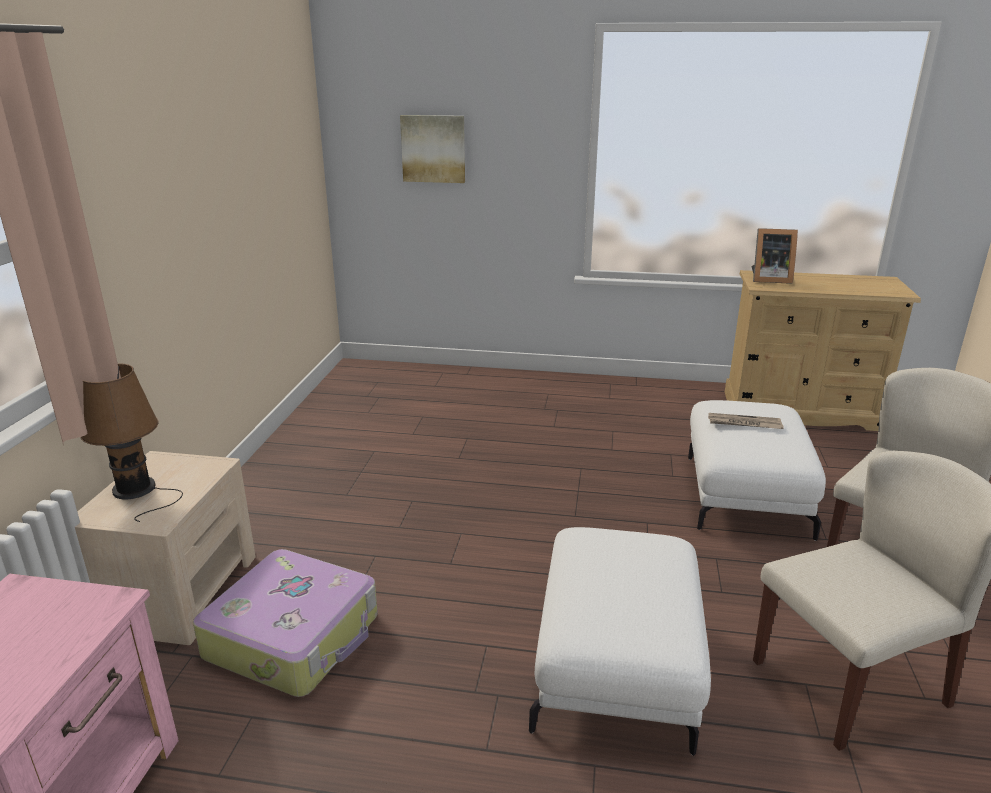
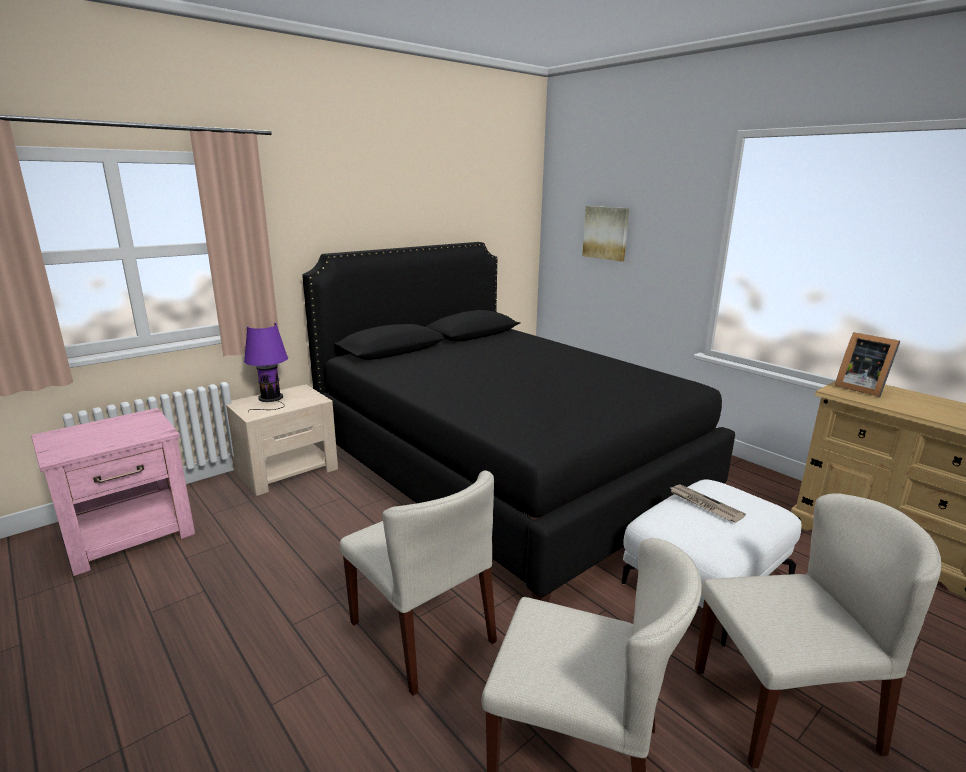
camera: 40 degrees right, 5 degrees down
brown table lamp [80,363,183,522] -> purple table lamp [244,323,288,412]
suitcase [193,549,378,697] -> none
white ottoman [529,527,711,756] -> beige chair [340,470,497,696]
none -> black bed [302,242,735,602]

